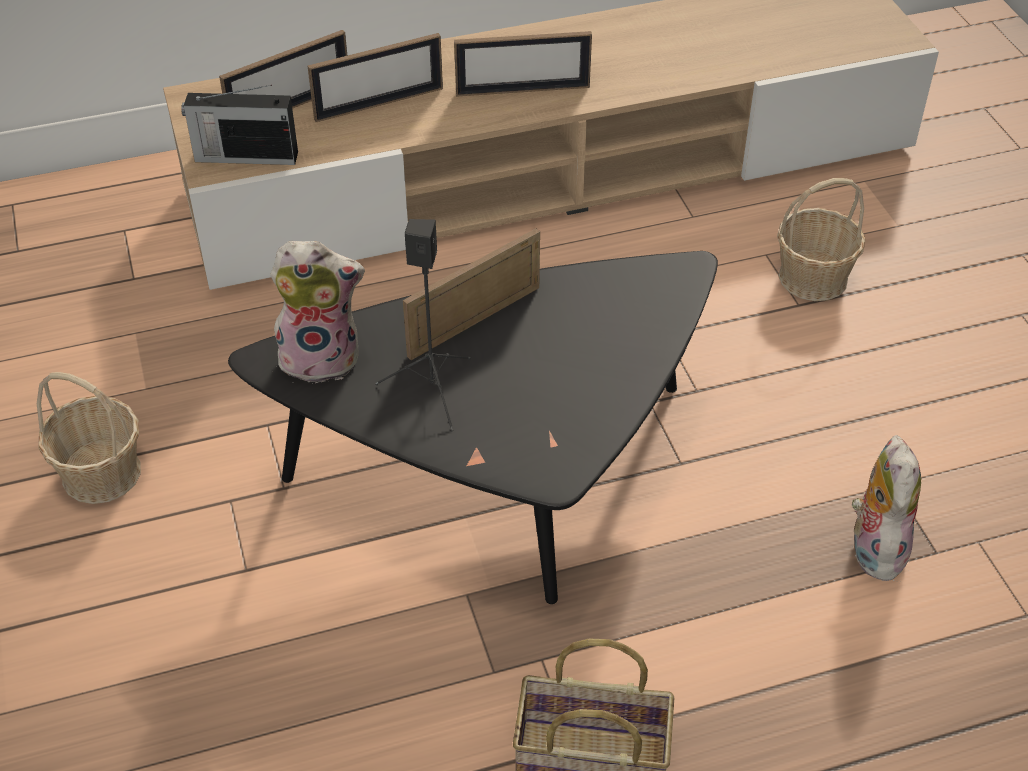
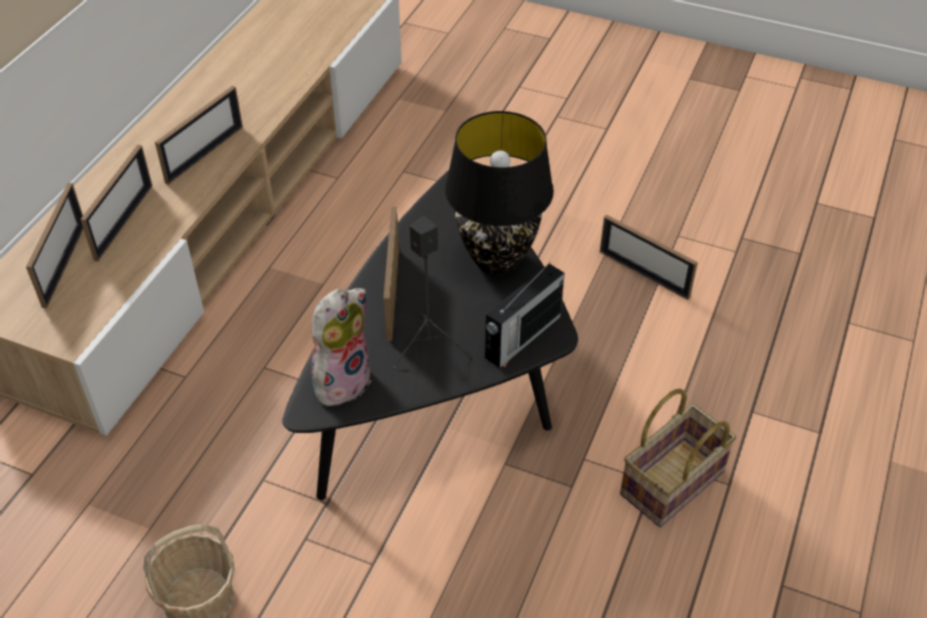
camera: 50 degrees left, 0 degrees up
radio [181,85,298,165] -> radio moved to [485,262,565,368]
basket [777,178,866,301] -> none
plush toy [852,435,921,581] -> picture frame [600,215,698,300]
none -> black table lamp [445,111,554,275]

